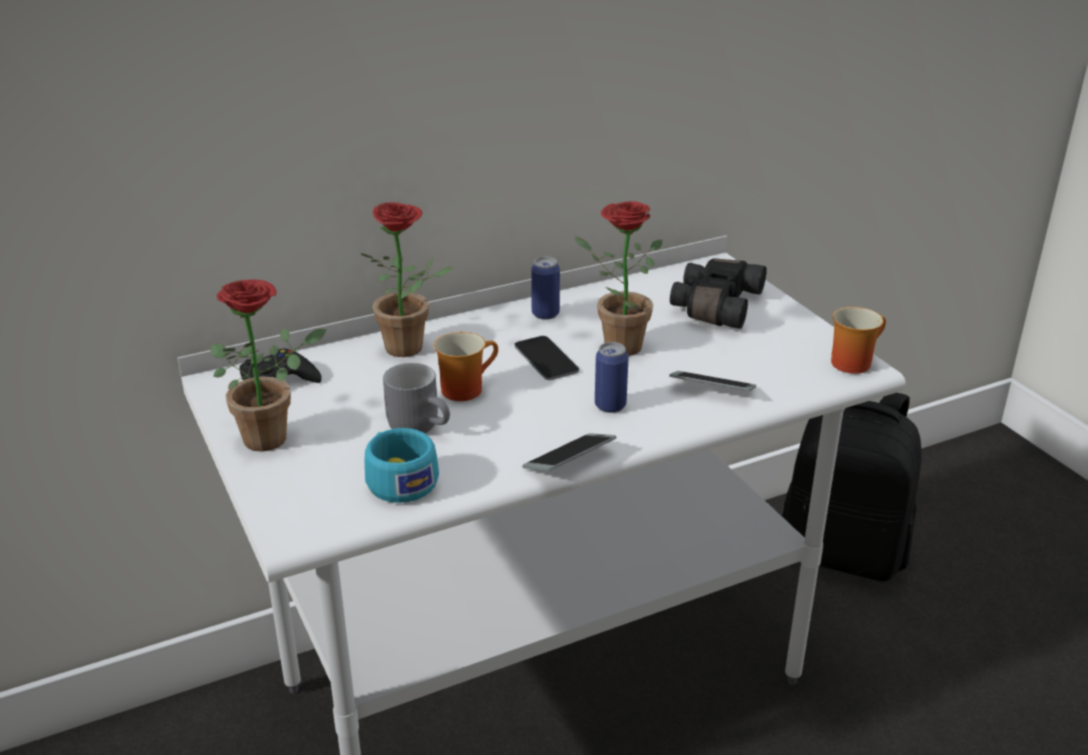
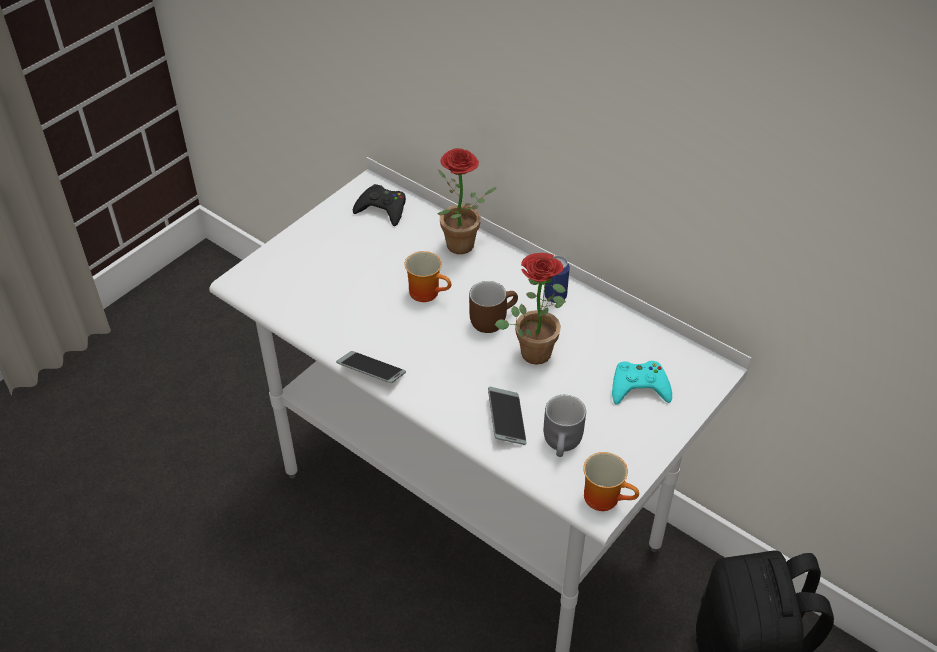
camera: 65 degrees right, 15 degrees up
potted plant [211,279,327,451] -> none
turquoise cup [365,428,439,503] -> none
grey mug [383,363,450,433] -> grey mug moved to [544,395,586,457]
phone [515,336,579,380] -> brown mug [469,281,518,333]
can [595,342,629,413] -> none
black binoculars [670,258,767,329] -> turquoise game controller [612,361,672,405]

